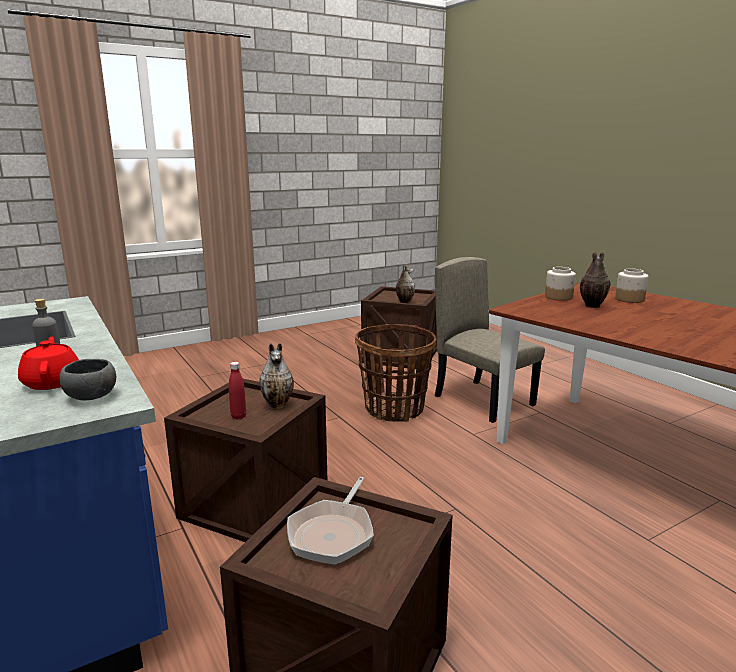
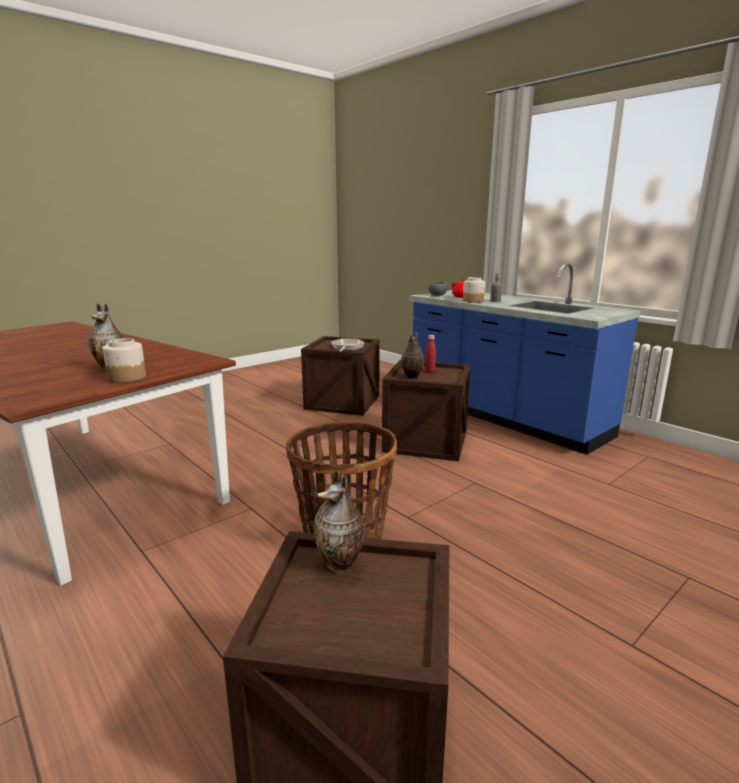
camera: 170 degrees right, 0 degrees up
beige chair [435,257,545,423] -> none
jar [615,269,648,303] -> jar moved to [463,277,485,303]

